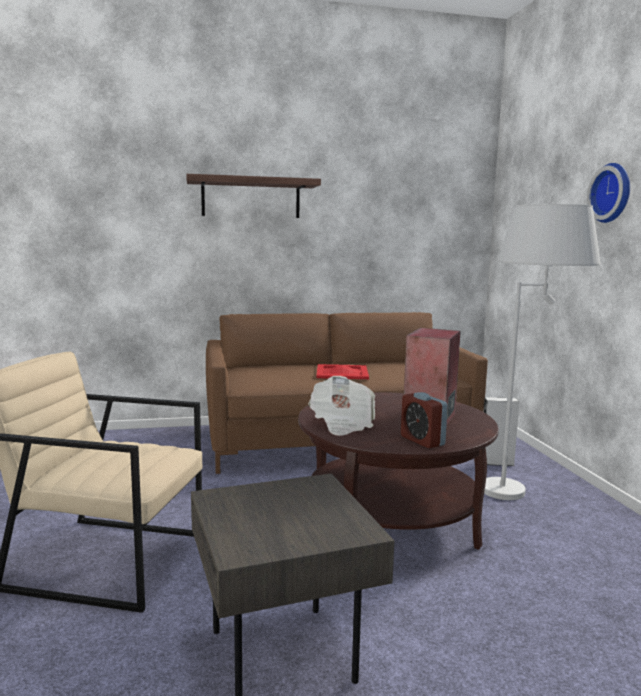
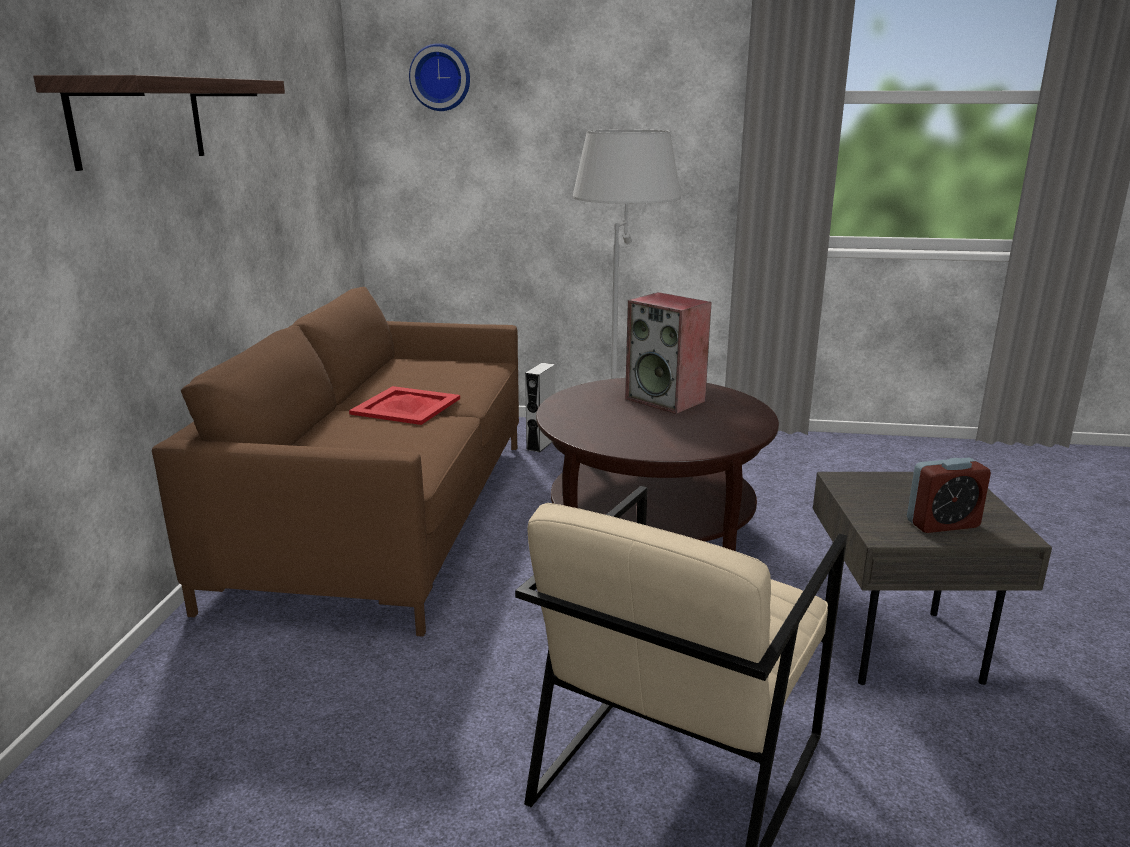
camera: 70 degrees left, 10 degrees up
newspaper [308,376,375,436] -> none
alarm clock [401,392,448,448] -> alarm clock moved to [907,458,991,533]
wall clock [587,163,630,223] -> wall clock moved to [409,43,470,111]

